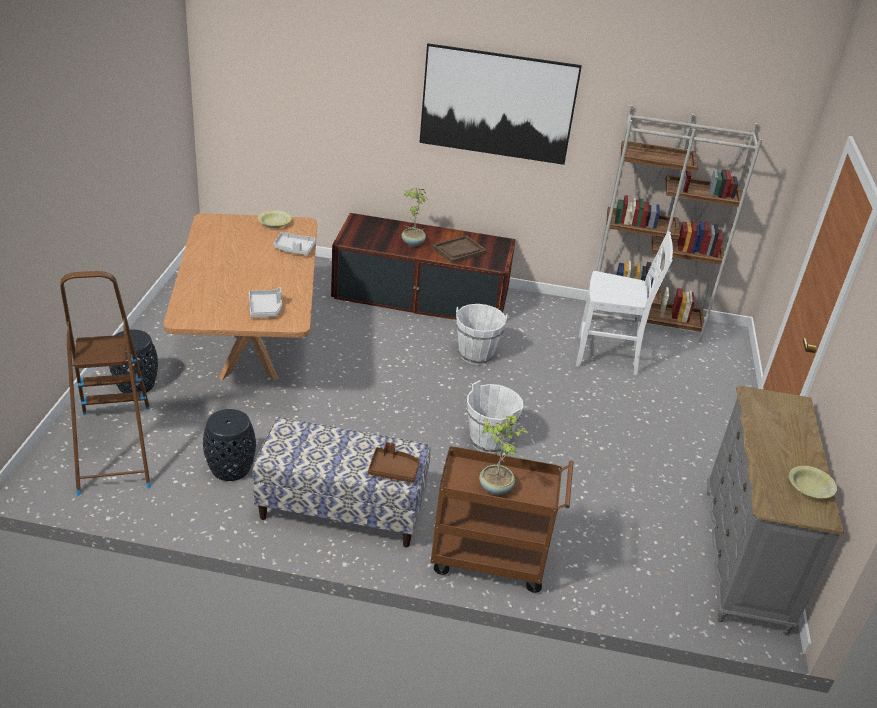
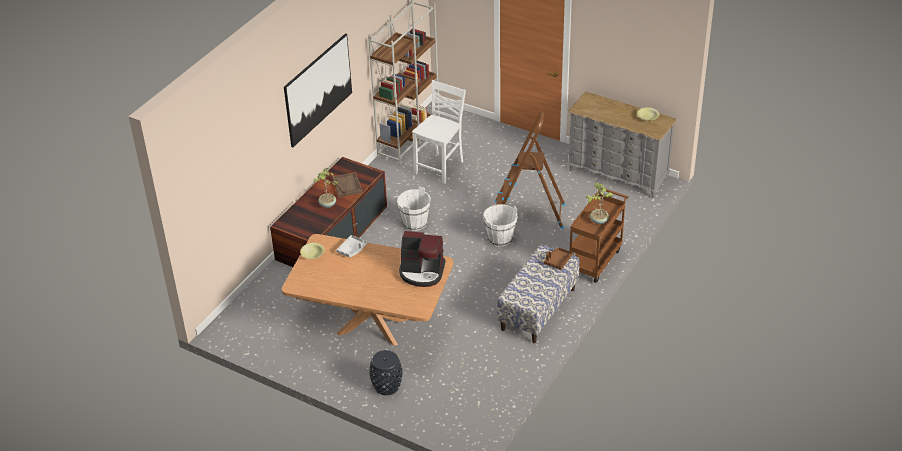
camera: 65 degrees left, 5 degrees up
brown step ladder [60,271,151,496] -> brown step ladder moved to [495,112,566,229]
black stool [203,409,256,481] -> none
grey tray [249,288,282,317] -> coffee machine [399,231,446,287]

